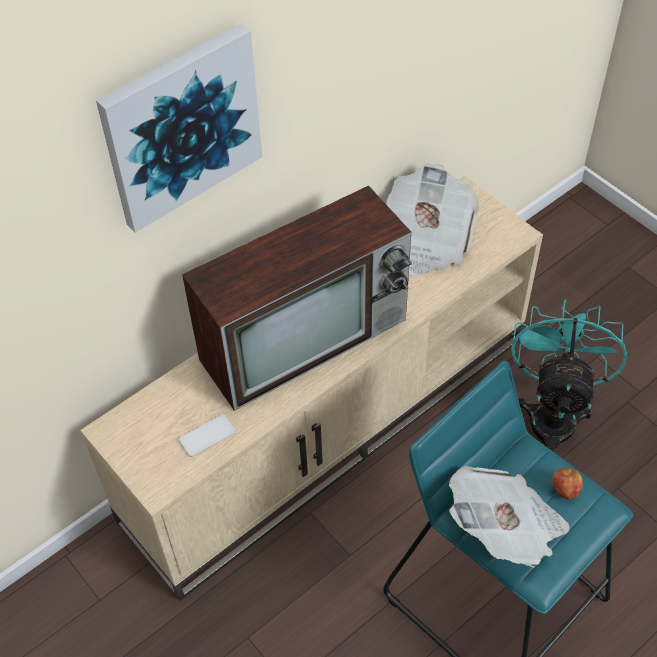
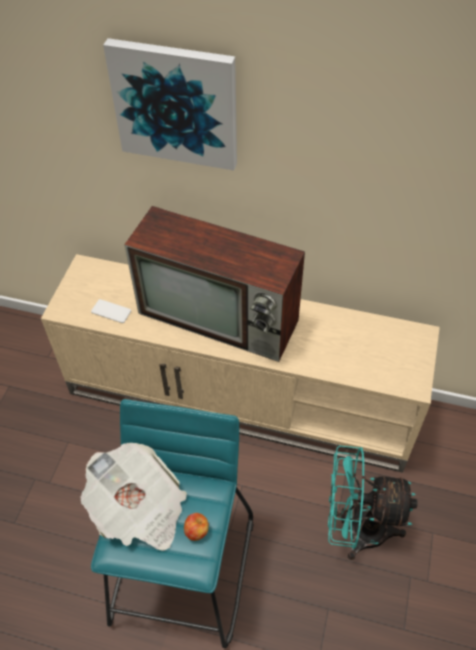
camera: 55 degrees right, 0 degrees up
newspaper [386,164,479,276] -> none
turquoise fan [511,299,627,452] -> turquoise fan turned 150 degrees counterclockwise [328,446,417,560]

